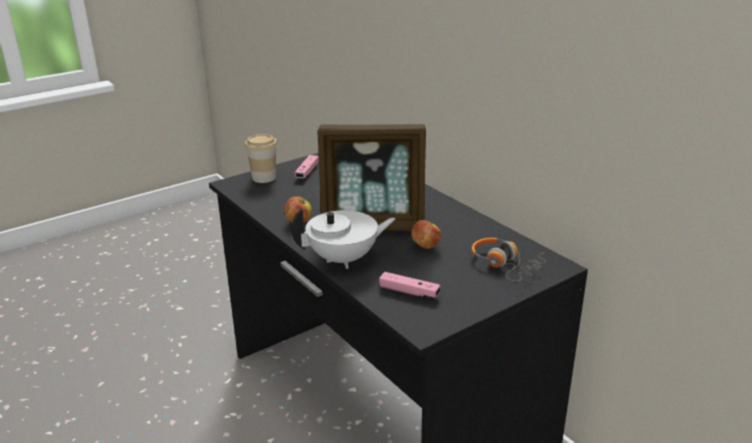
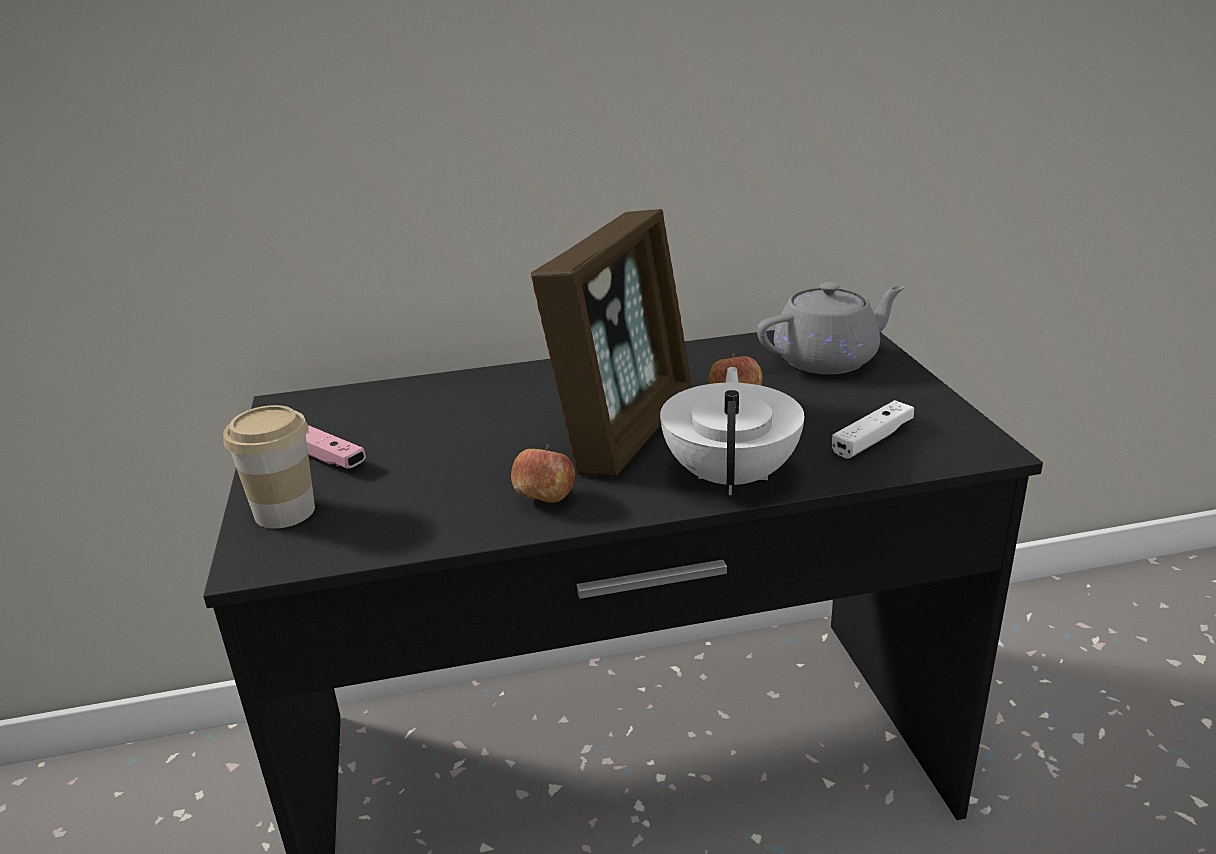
camera: 65 degrees left, 0 degrees up
pink game controller [379,272,440,298] -> white game controller [832,400,914,459]
headphones [471,238,546,281] -> grey teapot [757,282,905,374]

